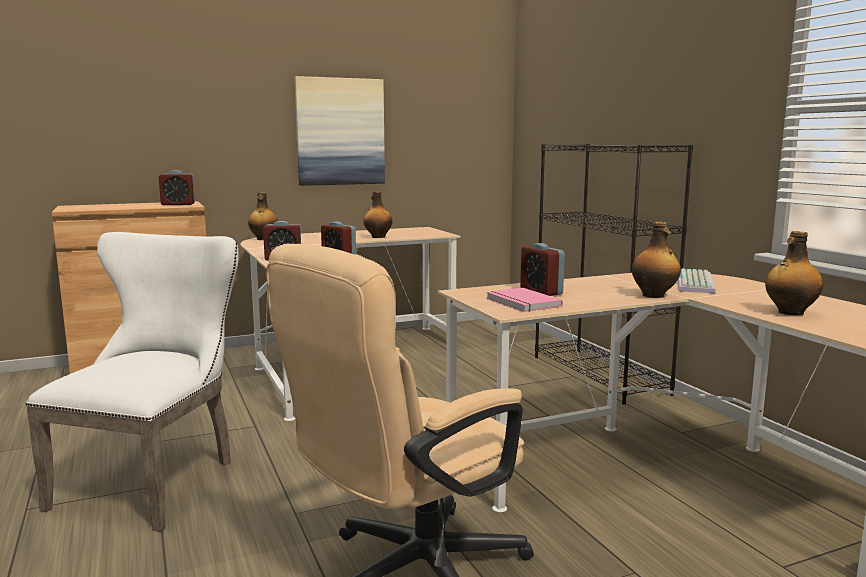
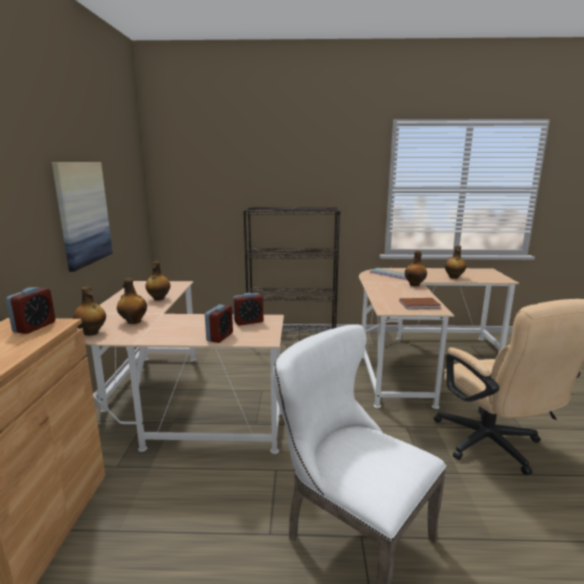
camera: 65 degrees left, 5 degrees up
pink book [486,288,563,312] -> brown book [399,298,441,309]
alarm clock [520,243,565,296] -> none
none -> bottle [117,278,147,324]

